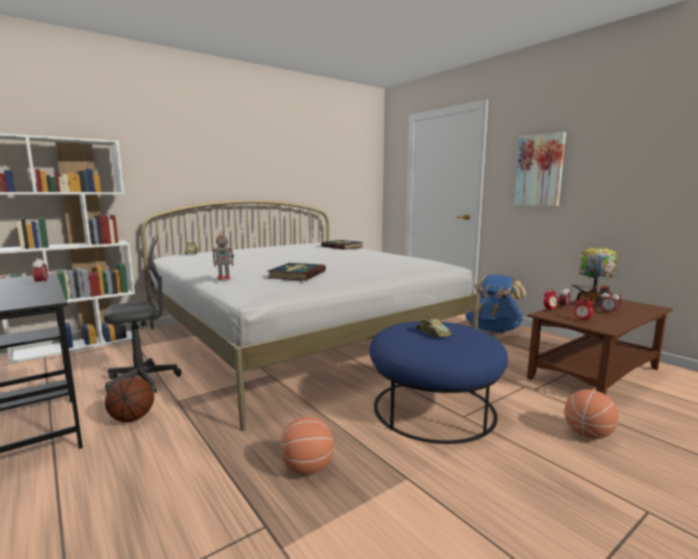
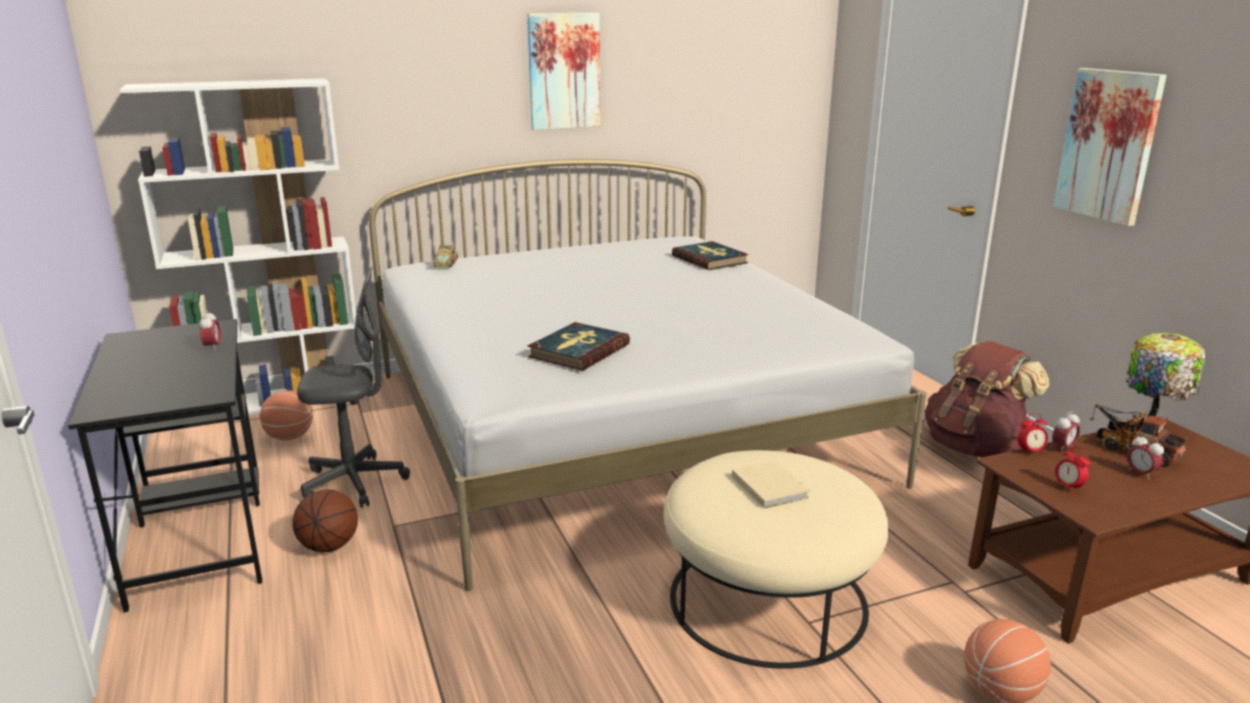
camera: 15 degrees right, 10 degrees up
toy robot [213,234,234,280] -> none
basketball [280,417,334,475] -> basketball moved to [260,390,313,440]
blue ottoman [370,321,508,444] -> beige ottoman [664,450,889,669]
toy car [416,315,452,337] -> beige book [732,461,809,508]
blue backpack [465,274,527,333] -> brown backpack [925,341,1049,457]
none -> picture [527,13,601,130]

